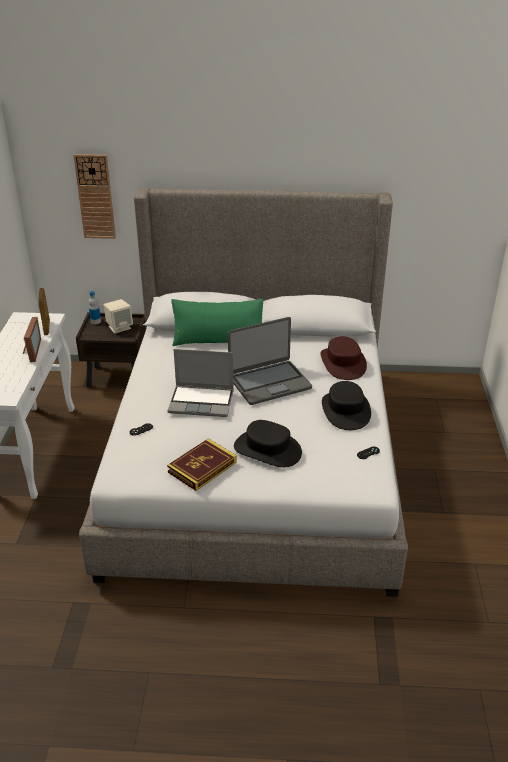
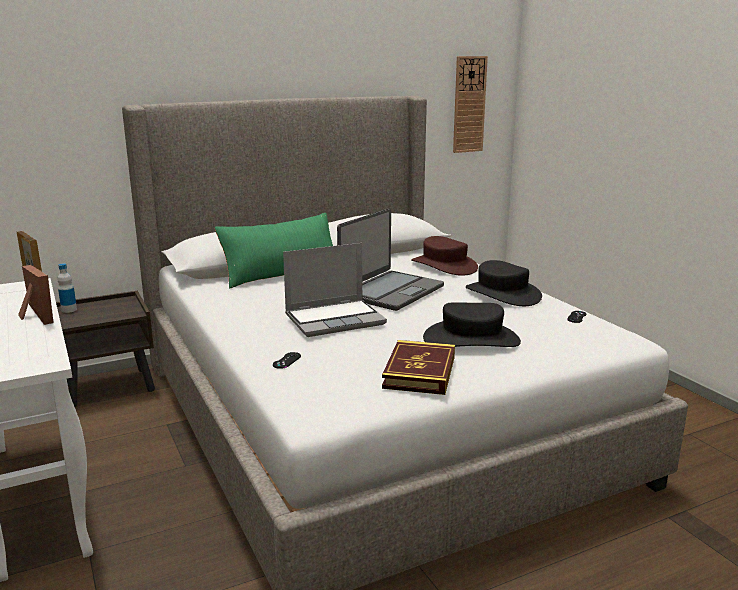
camera: 30 degrees left, 15 degrees down
wall clock [73,154,116,239] -> wall clock moved to [453,56,488,153]
beige speaker [104,299,133,334] -> none

